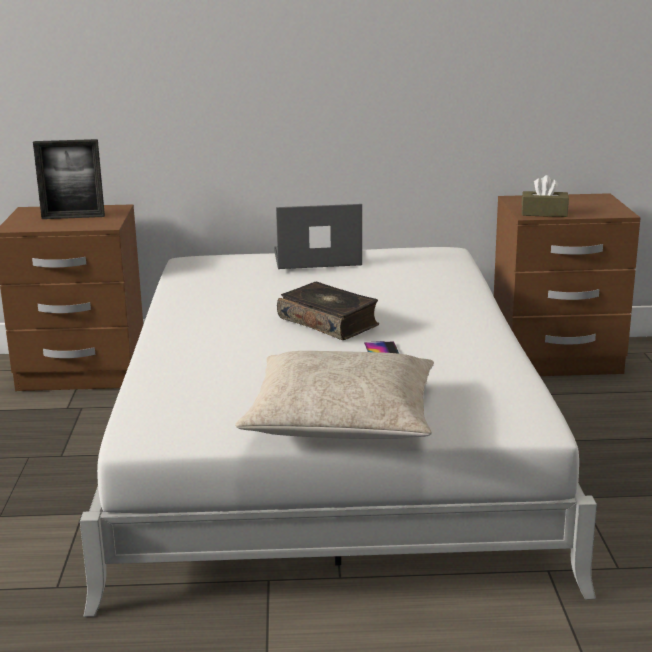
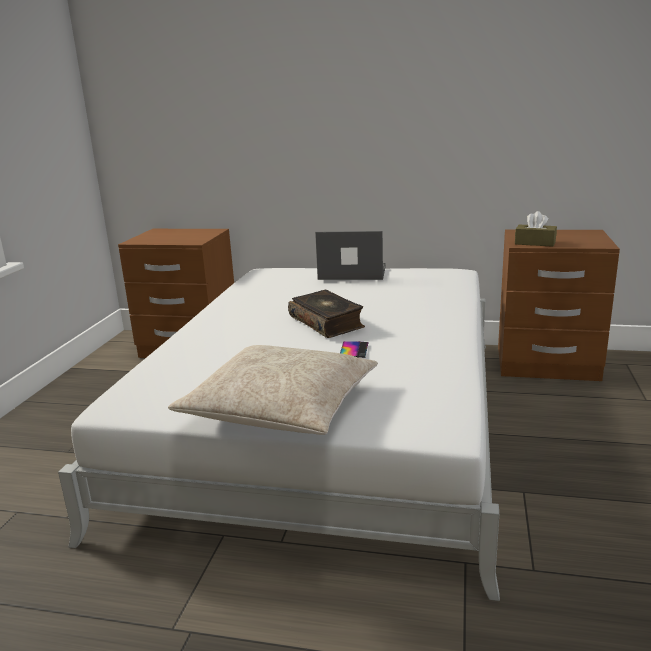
camera: 15 degrees right, 0 degrees up
picture frame [33,139,105,219] -> none

